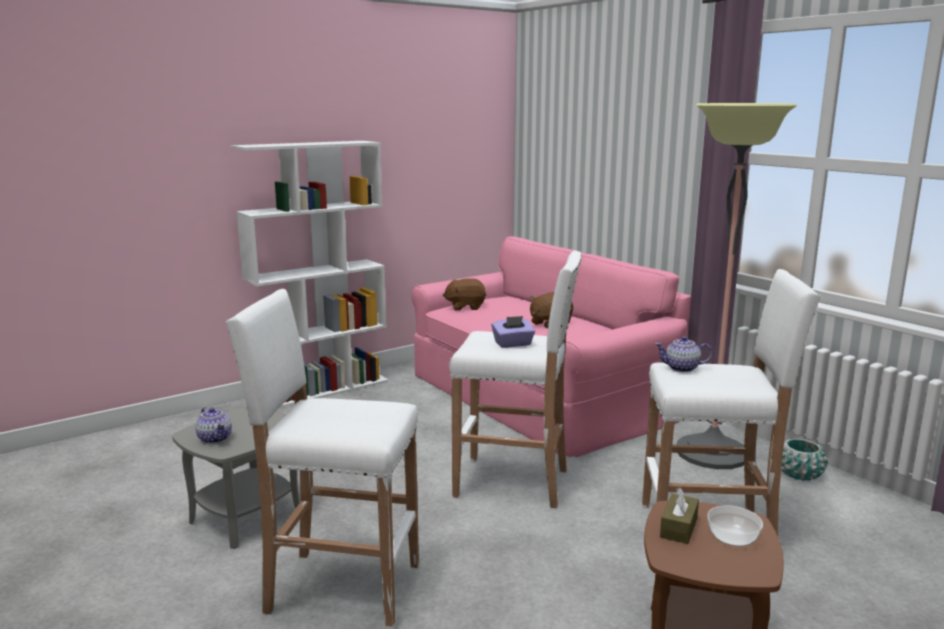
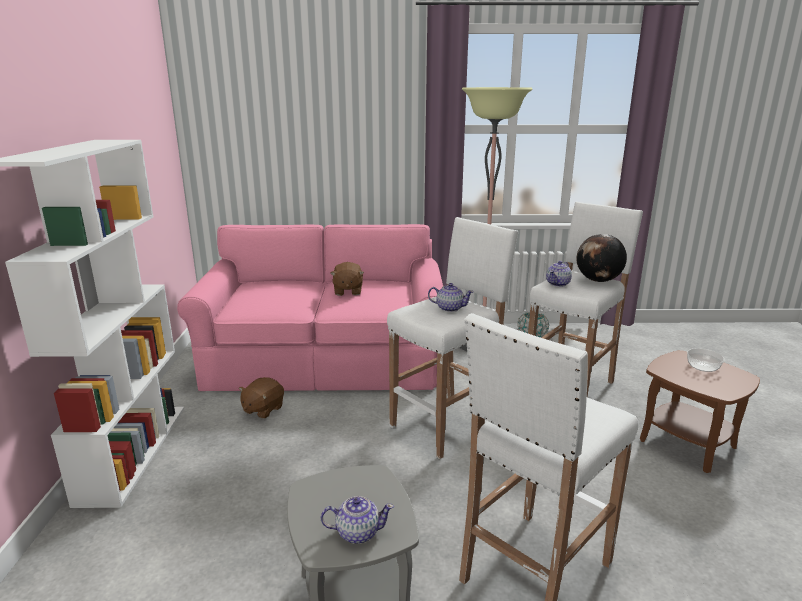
camera: 55 degrees left, 5 degrees up
brown plush toy [443,278,487,310] -> brown plush toy moved to [239,377,284,419]
purple tissue box [492,316,535,348] -> teapot [428,283,474,312]
brown tissue box [660,487,699,544] -> none
none -> globe [576,234,627,282]

